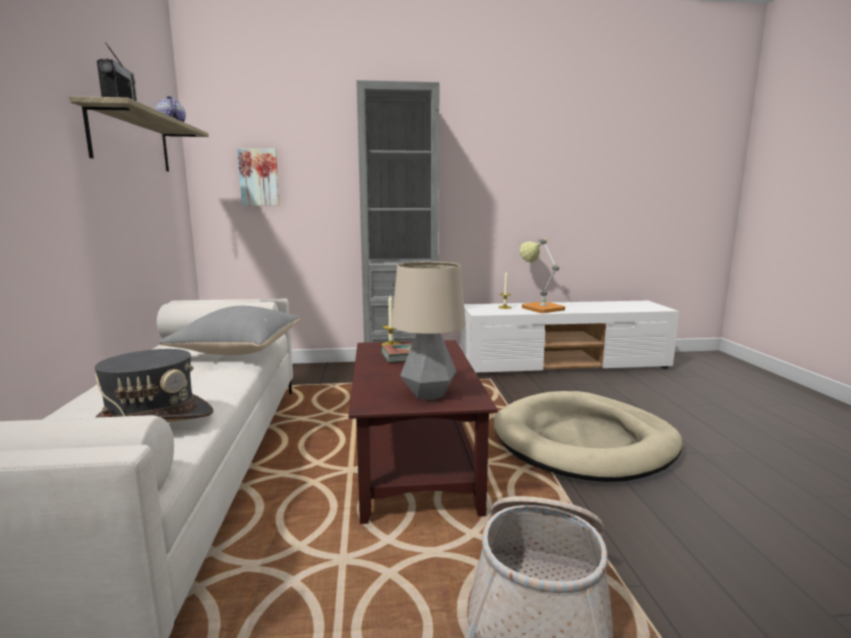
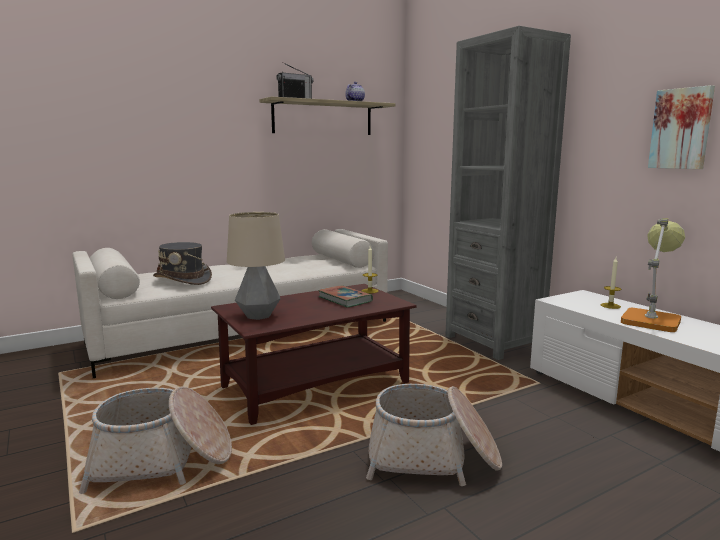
camera: 65 degrees right, 0 degrees up
grey pillow [159,306,301,355] -> none
picture [237,148,280,206] -> picture moved to [648,85,715,169]
beige dog bed [494,391,683,482] -> basket [366,384,502,486]

